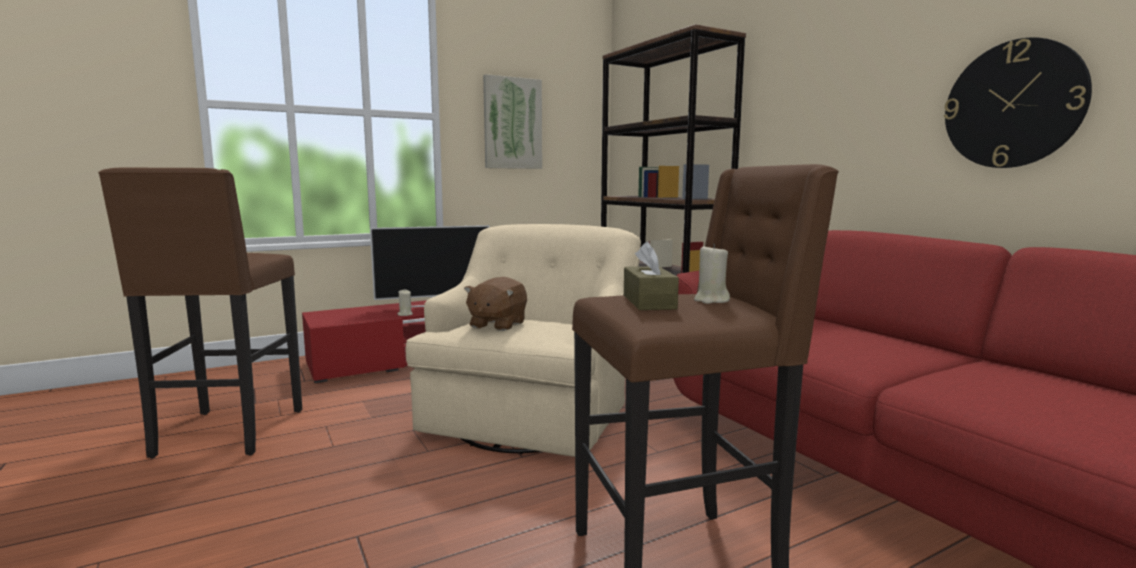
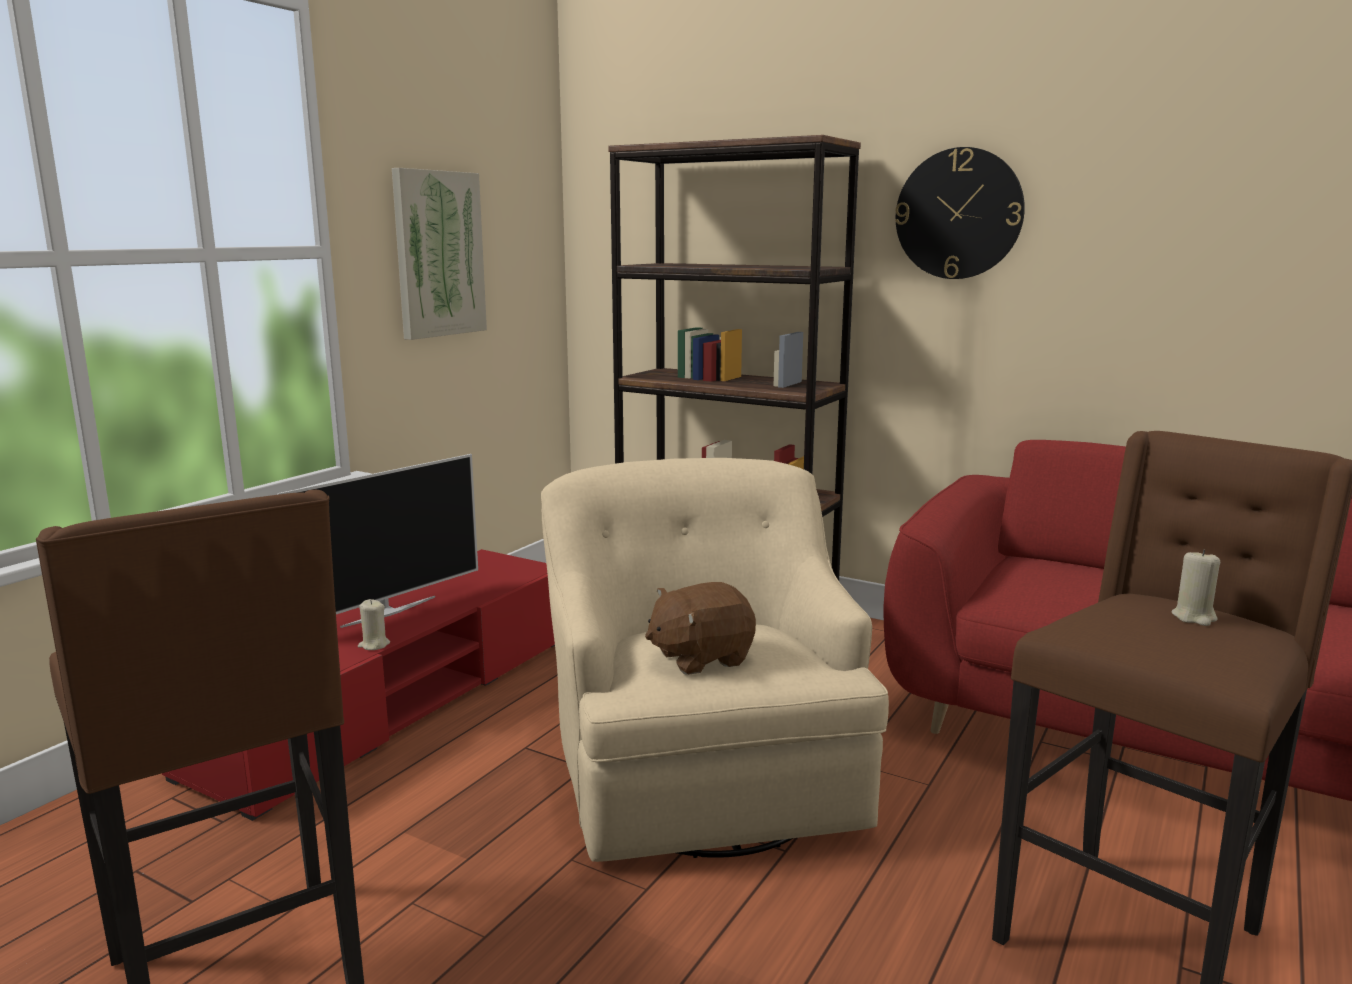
camera: 30 degrees left, 5 degrees up
brown plush toy [464,277,527,331] -> brown plush toy turned 75 degrees clockwise [645,582,756,675]
brown tissue box [624,241,679,310] -> none
wall clock [944,37,1092,168] -> wall clock moved to [895,147,1025,279]

